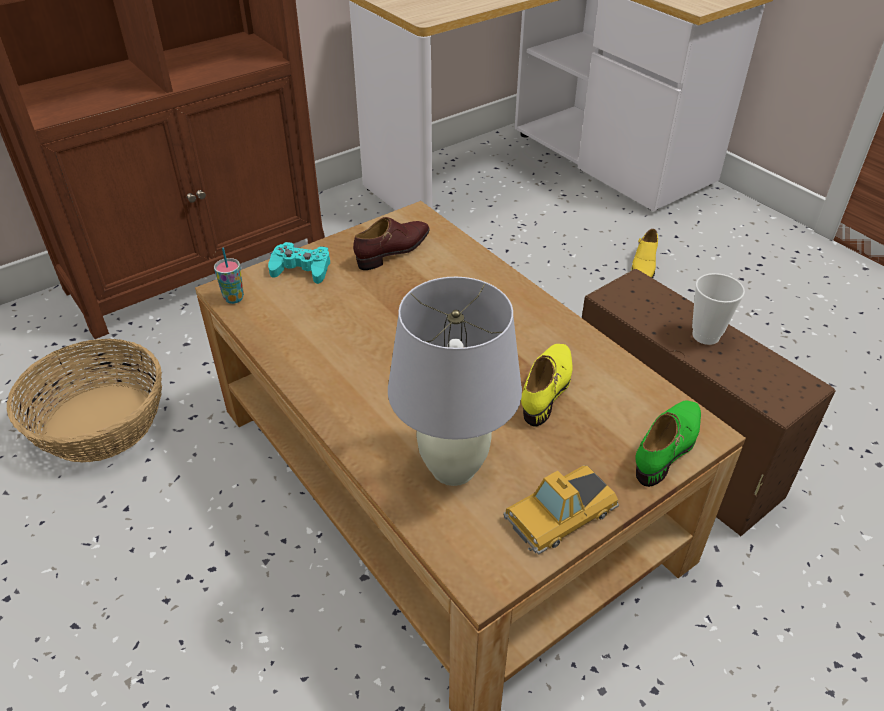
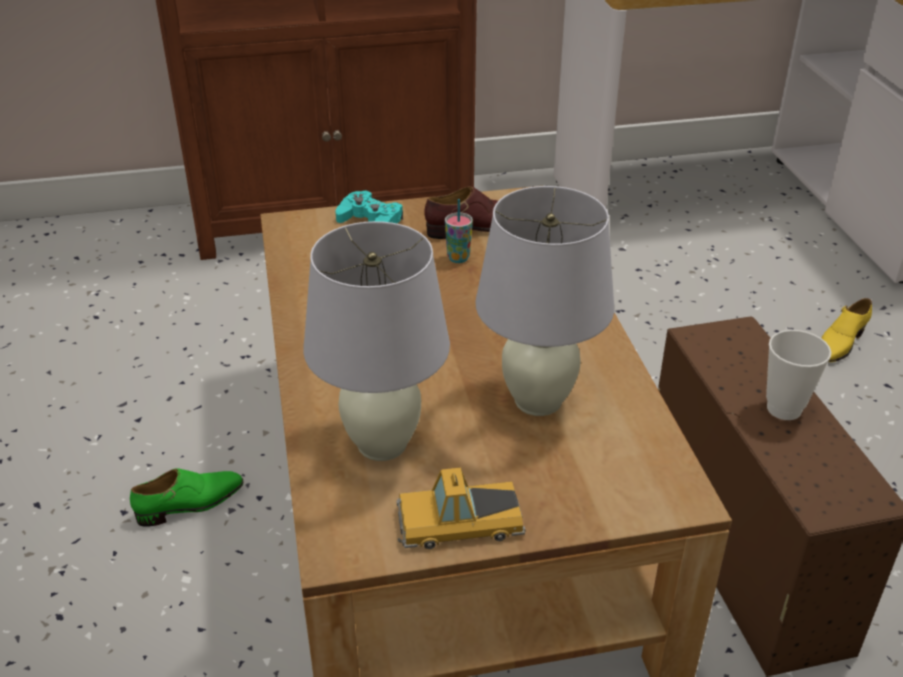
camera: 25 degrees right, 5 degrees down
basket [7,339,162,462] -> none
cup [214,248,244,304] -> cup moved to [445,199,473,263]
yellow shoe [521,344,573,426] -> white table lamp [475,186,614,416]
green shoe [635,400,701,487] -> green shoe moved to [130,468,243,527]

